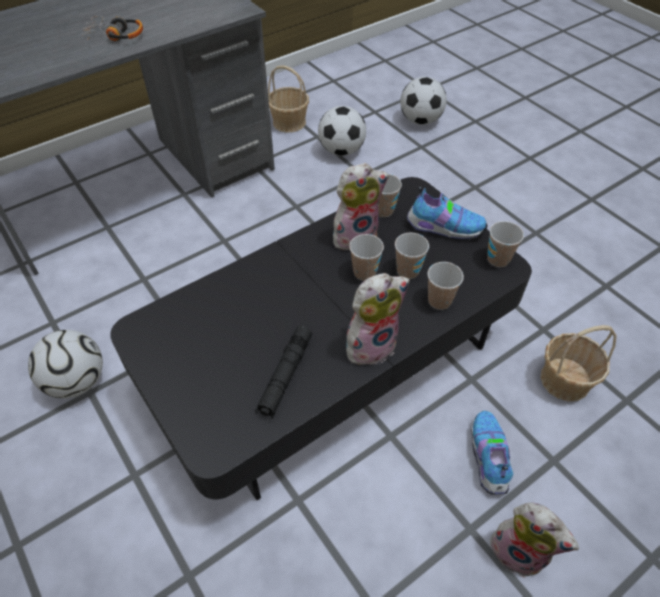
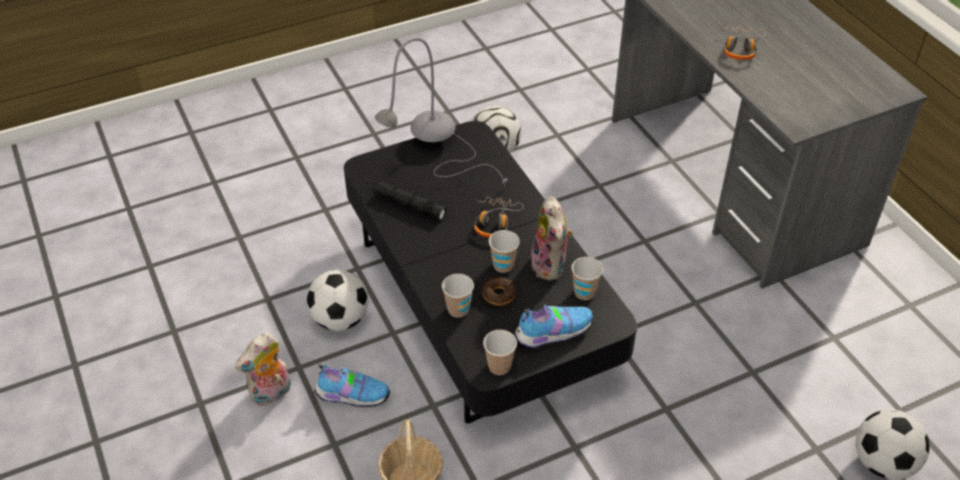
camera: 100 degrees right, 5 degrees down
basket [268,65,309,133] -> none
football [318,106,366,156] -> football moved to [307,269,369,331]
plush toy [346,273,410,369] -> none
cup [395,233,429,279] -> donut [482,277,516,306]
shoe [406,187,488,240] -> shoe turned 135 degrees counterclockwise [514,305,593,349]
none -> grey table lamp [375,38,507,188]
none -> headphones [474,197,523,238]

